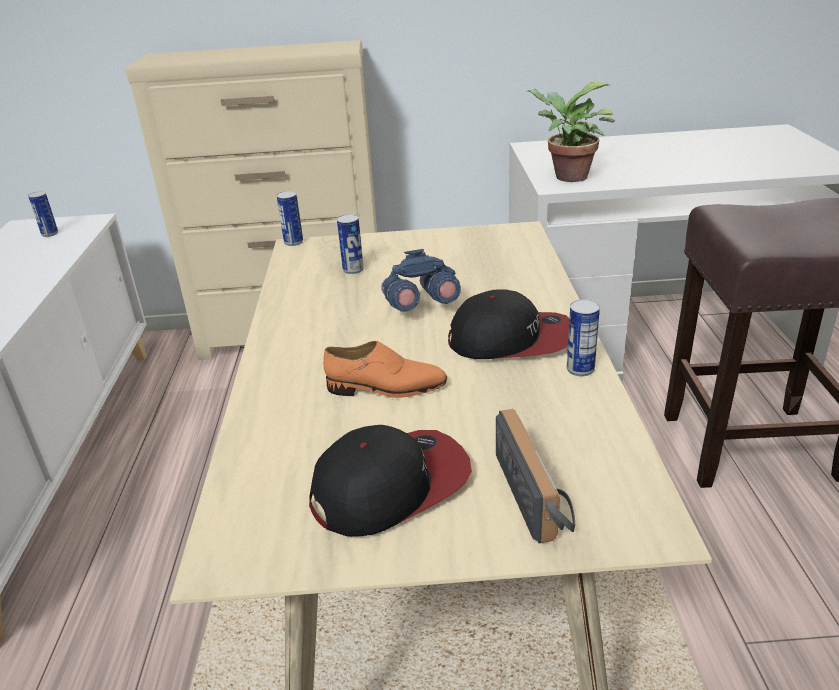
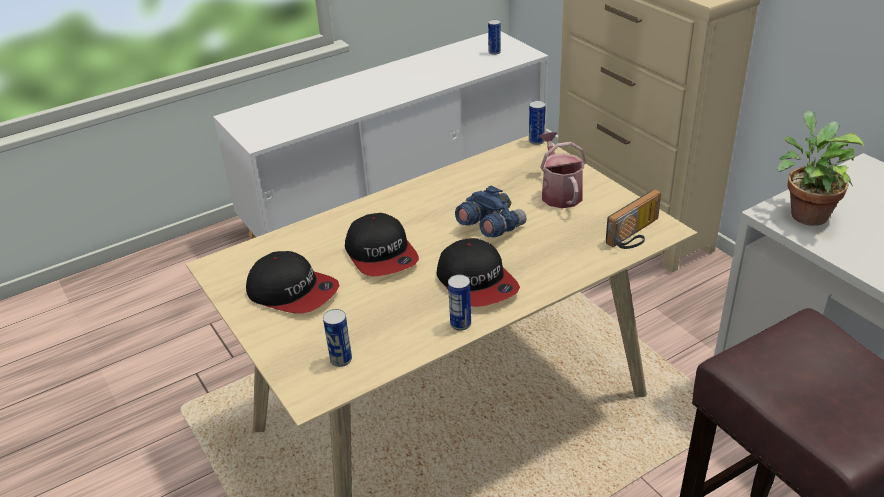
camera: 60 degrees right, 5 degrees up
orange shoe [323,341,447,398] -> cap [345,213,419,277]
can [337,214,364,274] -> can moved to [323,309,352,367]
radio [496,409,575,543] -> radio moved to [606,189,661,249]
none -> watering can [539,132,586,208]

